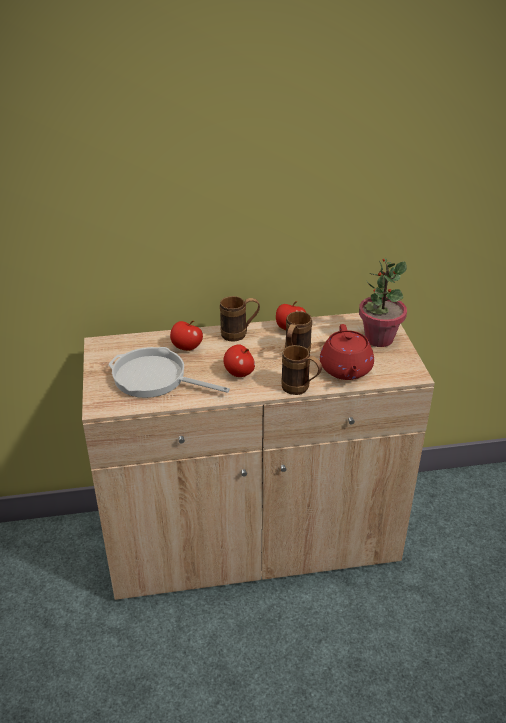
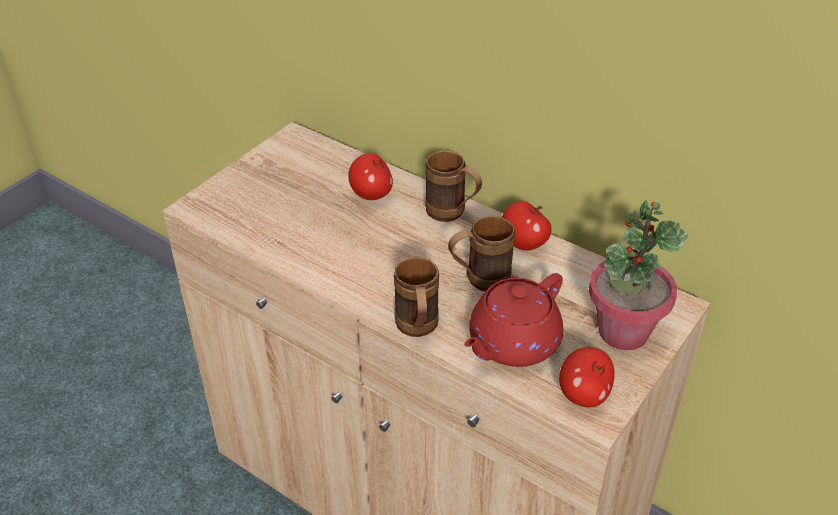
camera: 45 degrees right, 5 degrees up
frying pan [108,347,230,398] -> none
apple [224,344,255,377] -> apple moved to [559,347,614,407]

